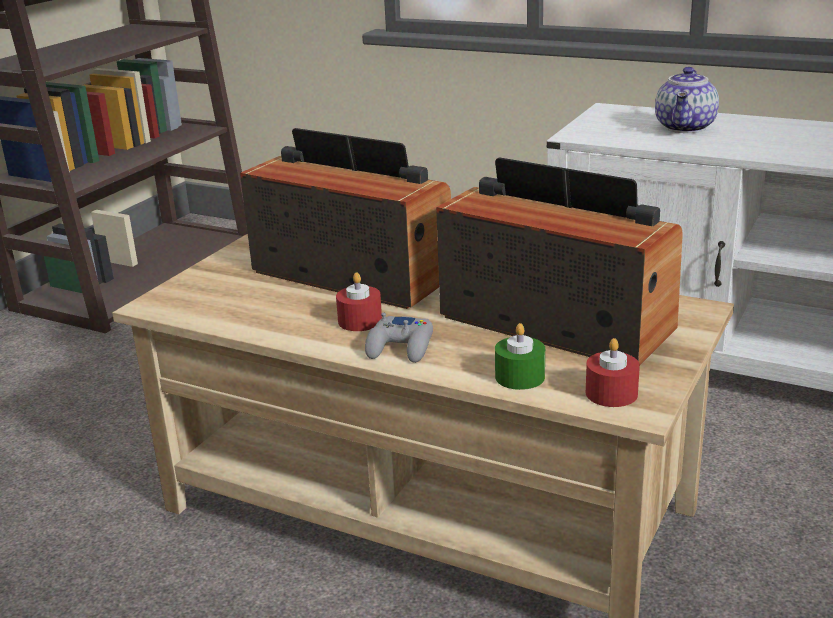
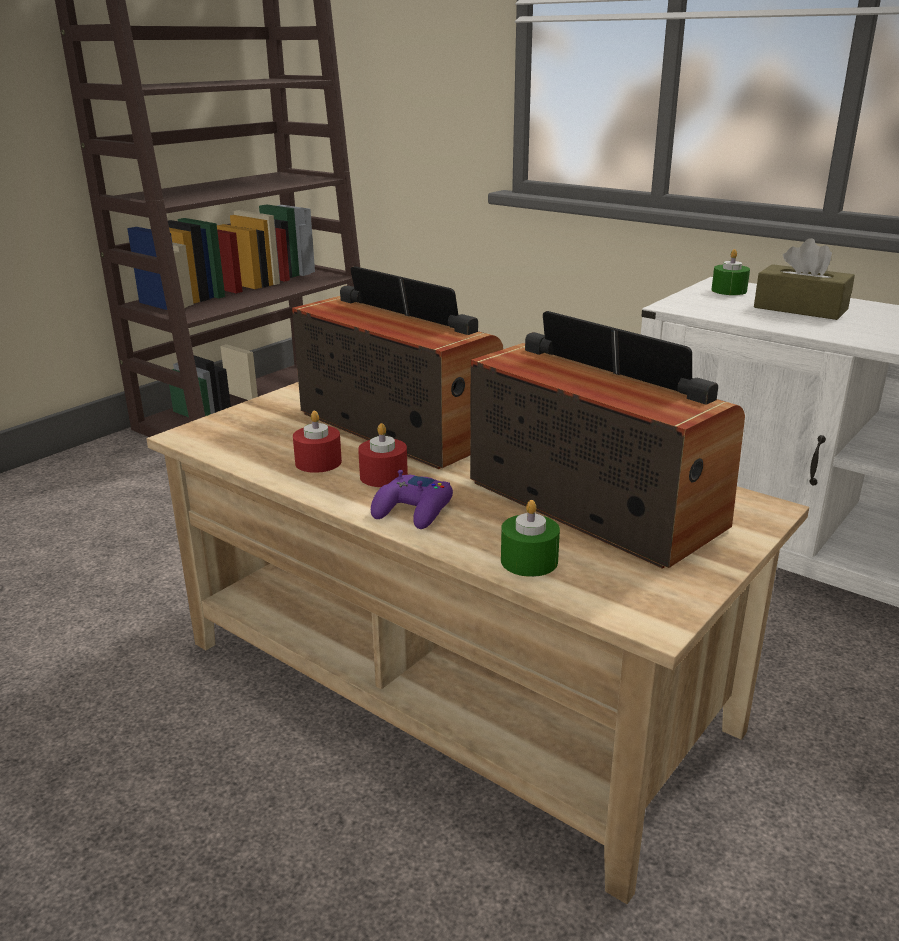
camera: 10 degrees right, 0 degrees up
grey game controller [365,312,433,363] -> purple game controller [371,470,453,529]
red candle [586,338,640,407] -> red candle moved to [293,411,342,473]
teapot [655,67,719,133] -> brown tissue box [754,238,855,320]
none -> green candle [711,249,750,295]

